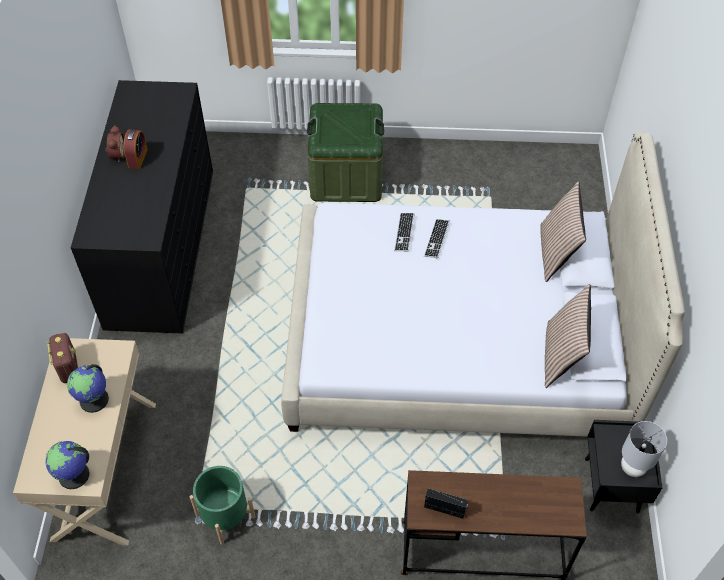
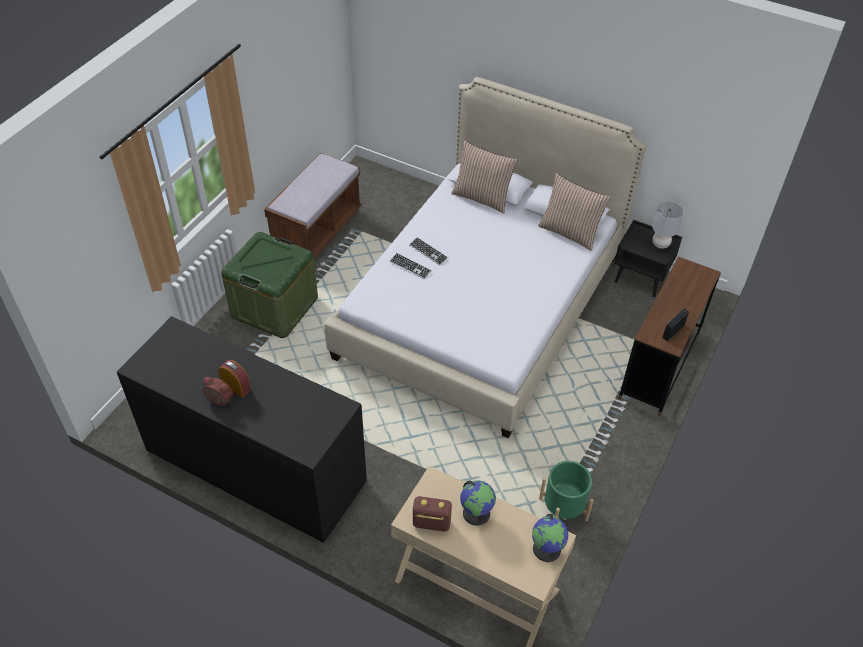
camera: 65 degrees left, 5 degrees down
none -> brown bench [264,153,362,259]

